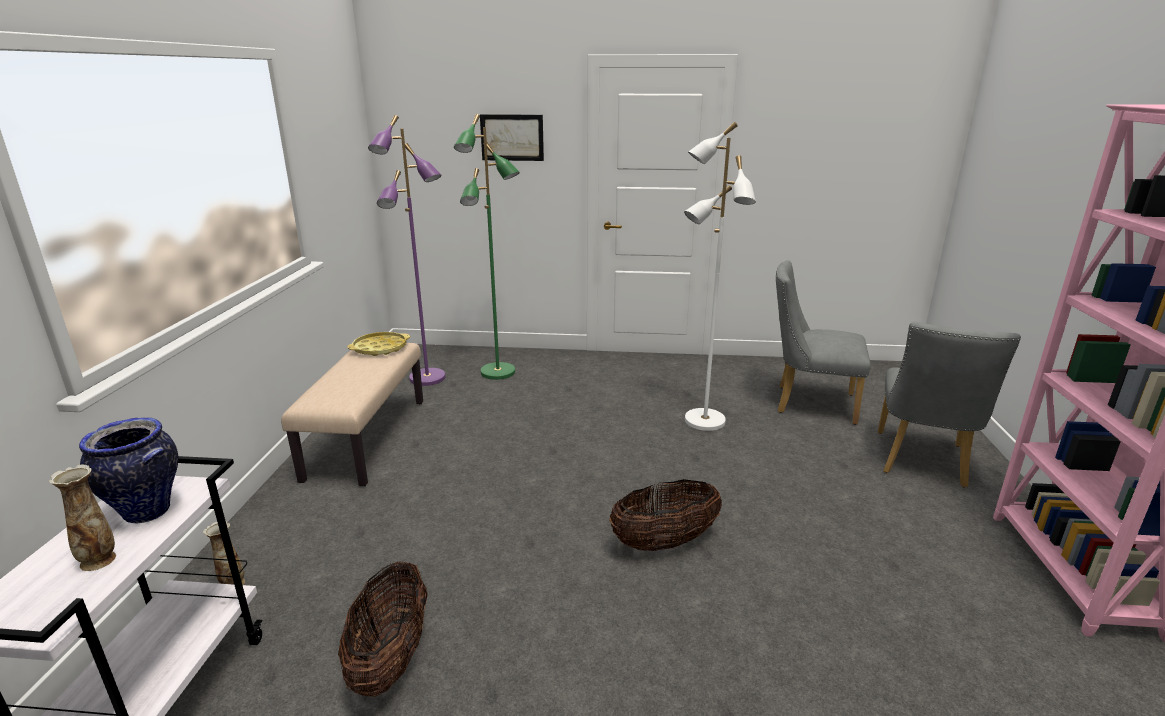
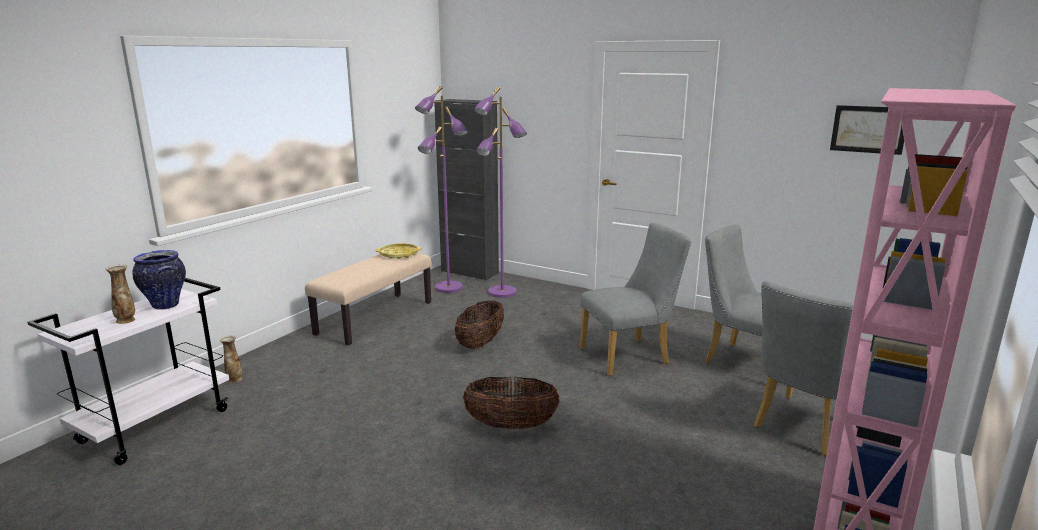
camera: 25 degrees right, 5 degrees down
basket [338,561,428,697] -> basket moved to [455,300,504,349]
green floor lamp [454,114,520,380] -> purple floor lamp [474,87,527,298]
picture [480,114,544,161] -> picture moved to [830,105,904,155]
white floor lamp [684,122,756,431] -> grey chair [580,223,691,376]
none -> black cabinet [434,99,499,281]

